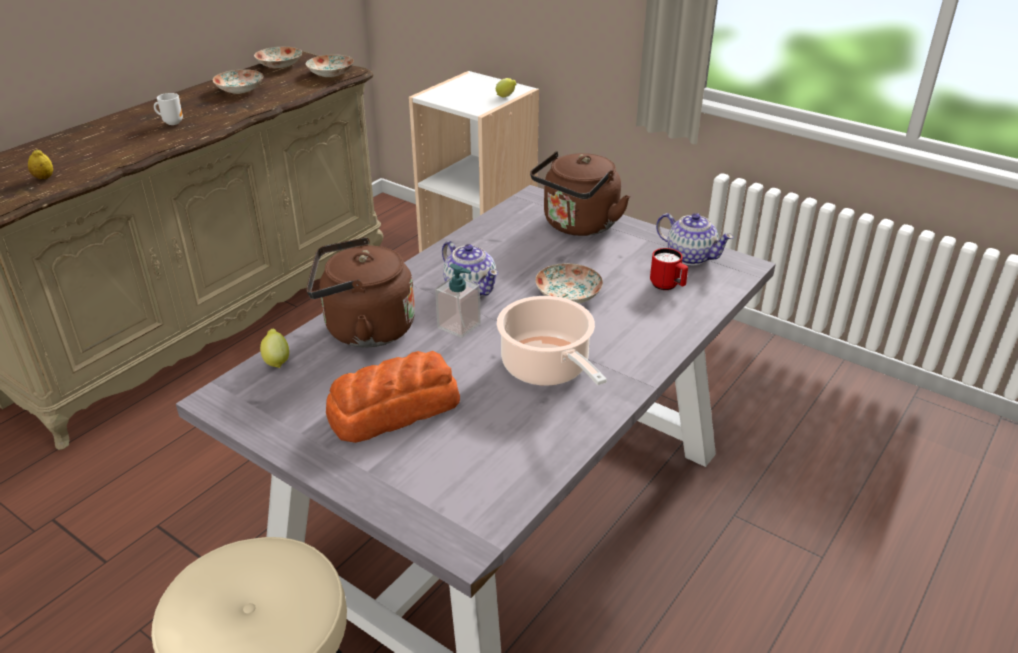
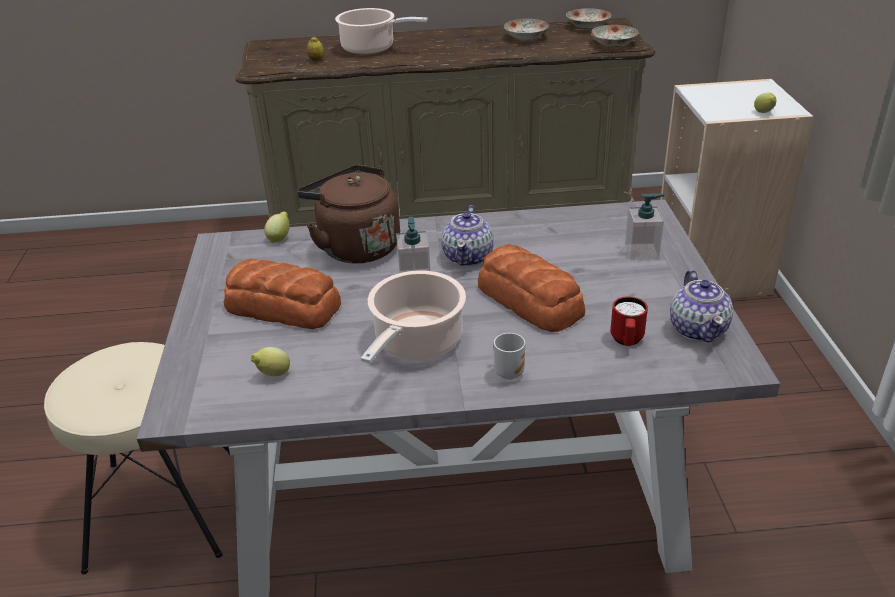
camera: 50 degrees right, 0 degrees up
mug [154,93,183,125] -> mug moved to [493,333,525,380]
brown kettle [530,151,630,236] -> soap dispenser [625,193,664,260]
plate [535,263,603,304] -> bread [478,244,585,332]
none -> lemon [251,347,290,376]
none -> cooking pot [335,8,428,55]

